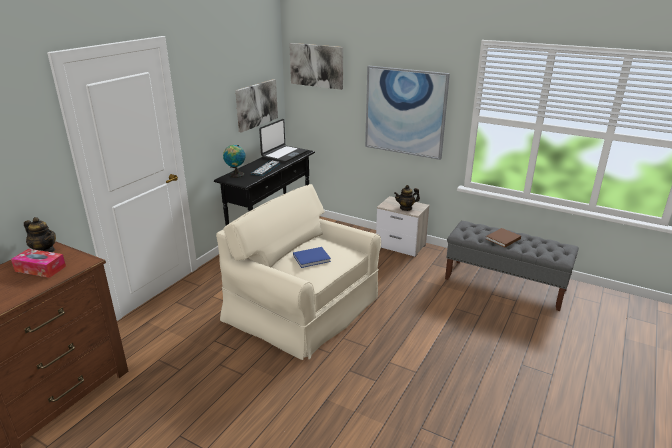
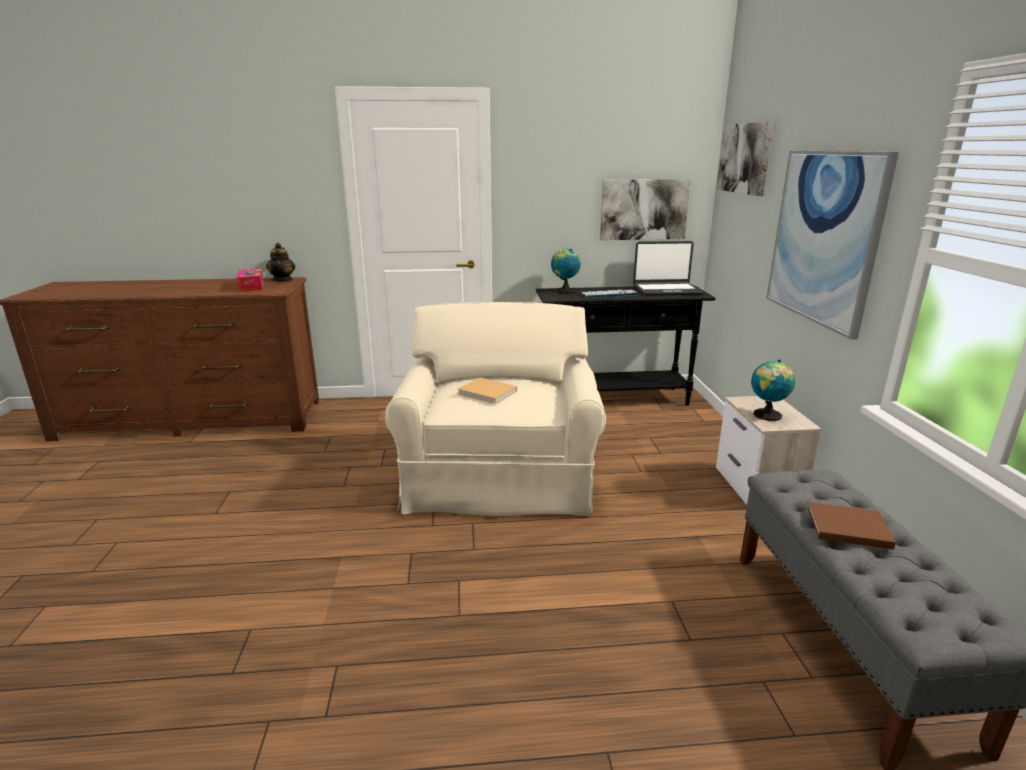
camera: 55 degrees right, 5 degrees down
blue book [293,247,331,268] -> beige book [458,378,517,404]
teapot [394,185,420,211] -> globe [751,360,795,421]

